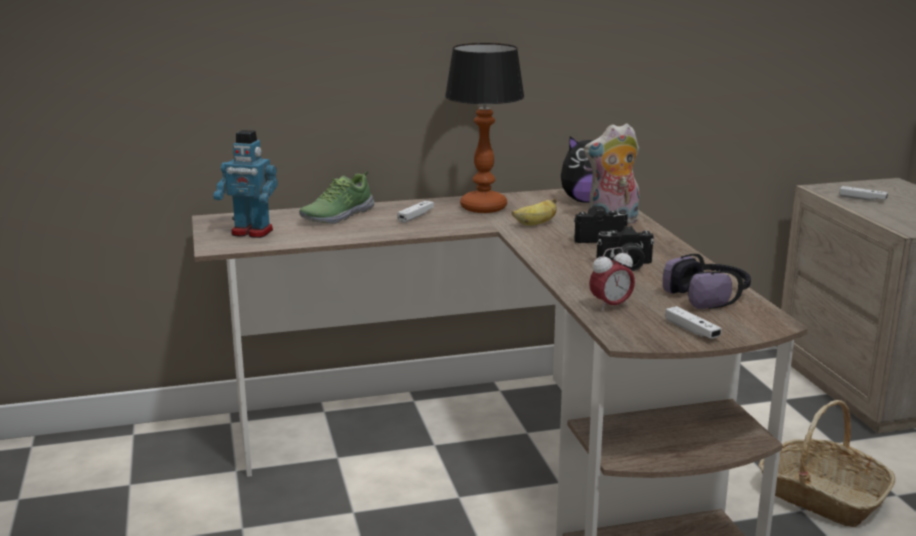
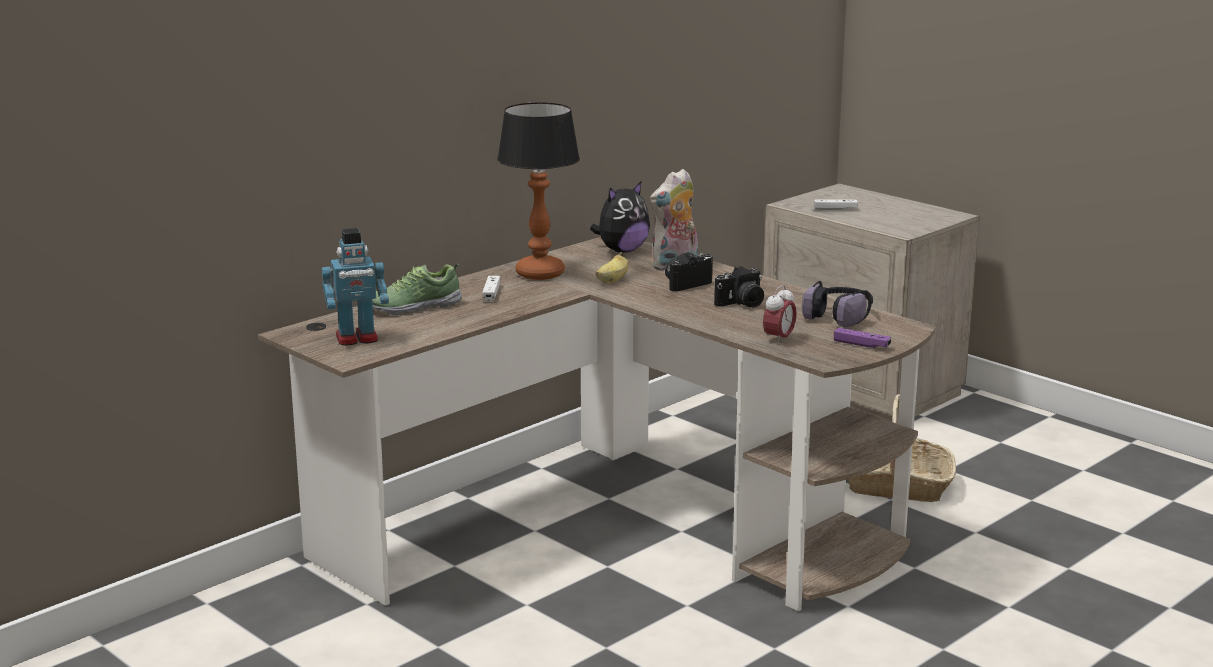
camera: 30 degrees left, 0 degrees up
shoe [299,172,374,224] -> shoe turned 60 degrees clockwise [372,264,462,315]
white game controller [665,306,722,339] -> purple game controller [834,328,891,348]

